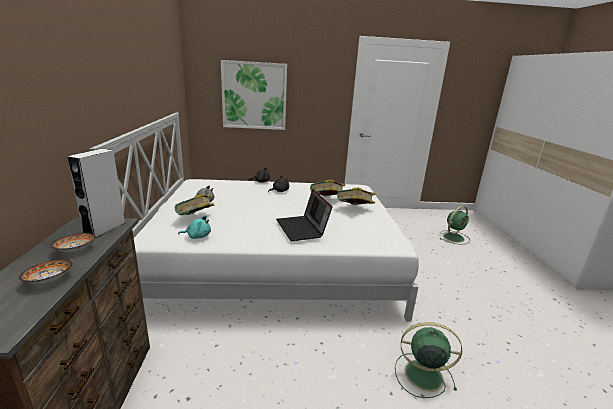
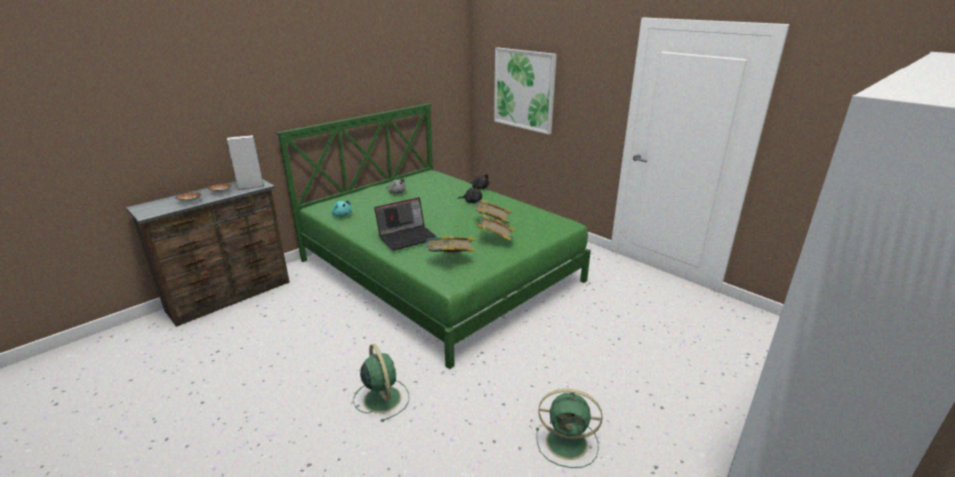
camera: 50 degrees right, 5 degrees up
white bed [90,113,419,321] -> green bed [276,103,591,369]
book [175,194,214,215] -> book moved to [426,236,475,253]
laptop [276,189,332,241] -> laptop turned 150 degrees counterclockwise [374,197,437,251]
green fan [440,206,470,245] -> green fan moved to [536,389,602,468]

